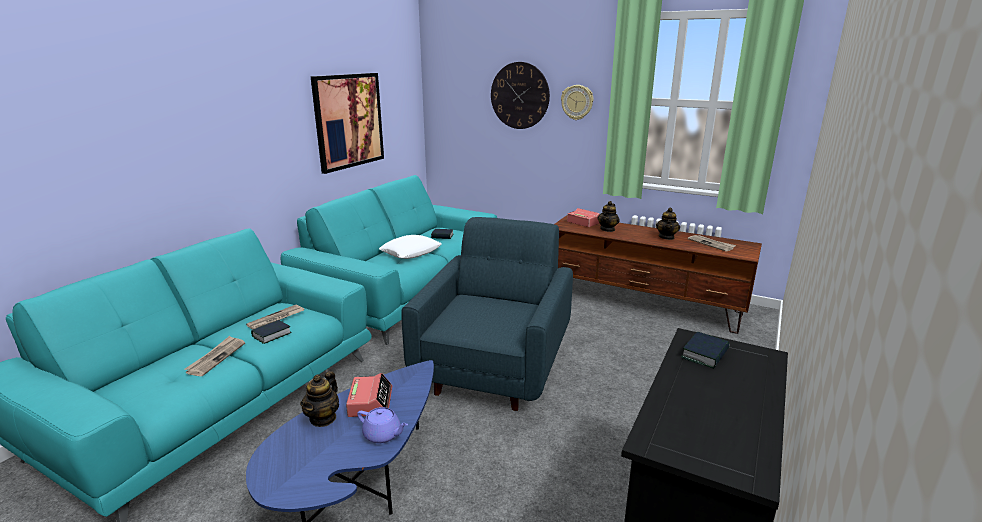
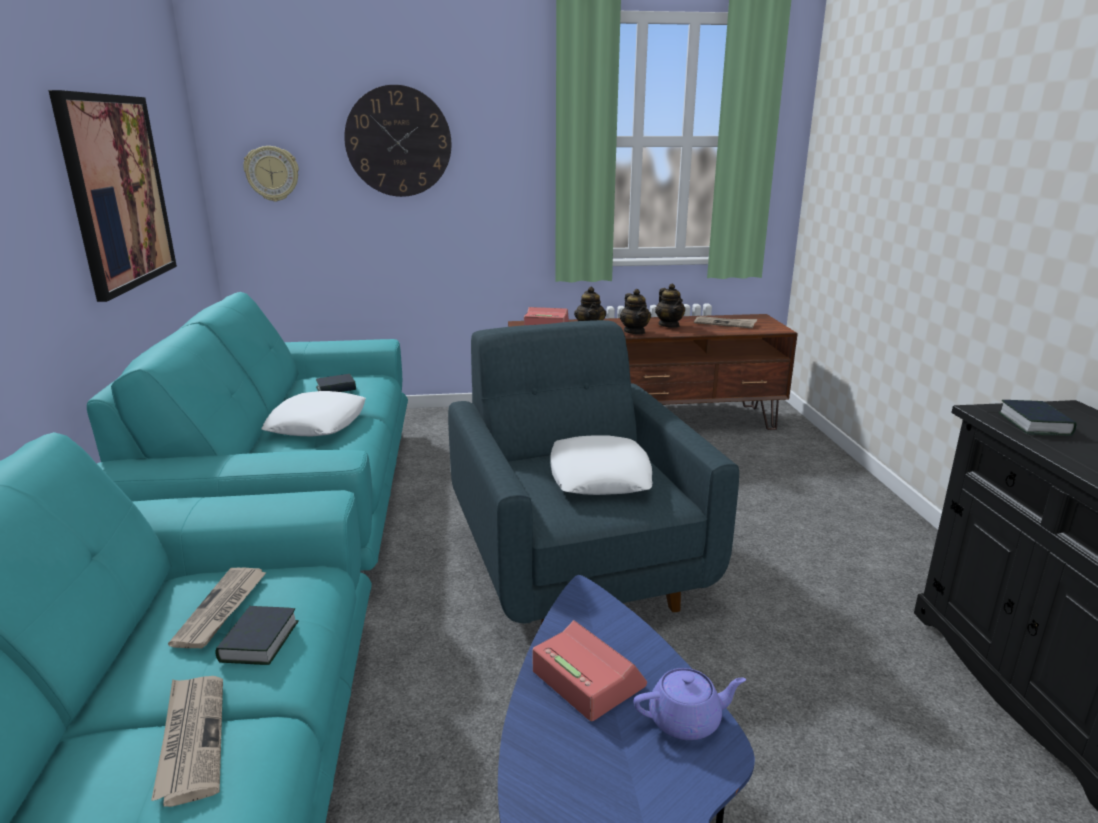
camera: 35 degrees left, 0 degrees up
teapot [300,371,339,427] -> teapot moved to [620,289,651,334]
wall clock [561,85,594,120] -> wall clock moved to [243,146,299,202]
none -> white pillow [551,435,653,495]

